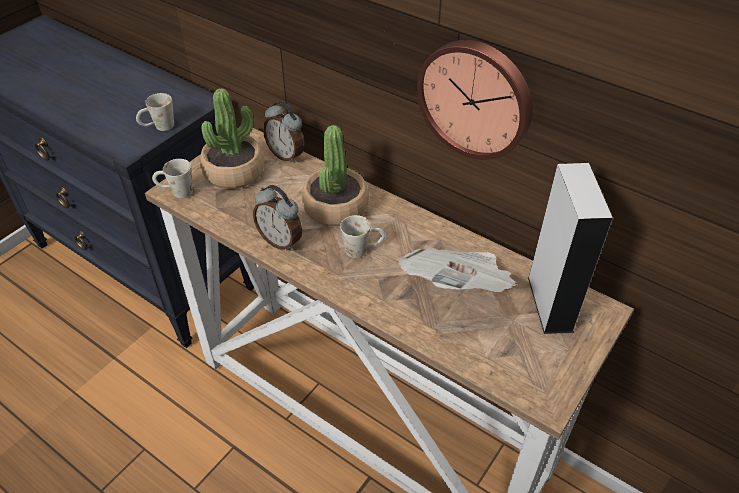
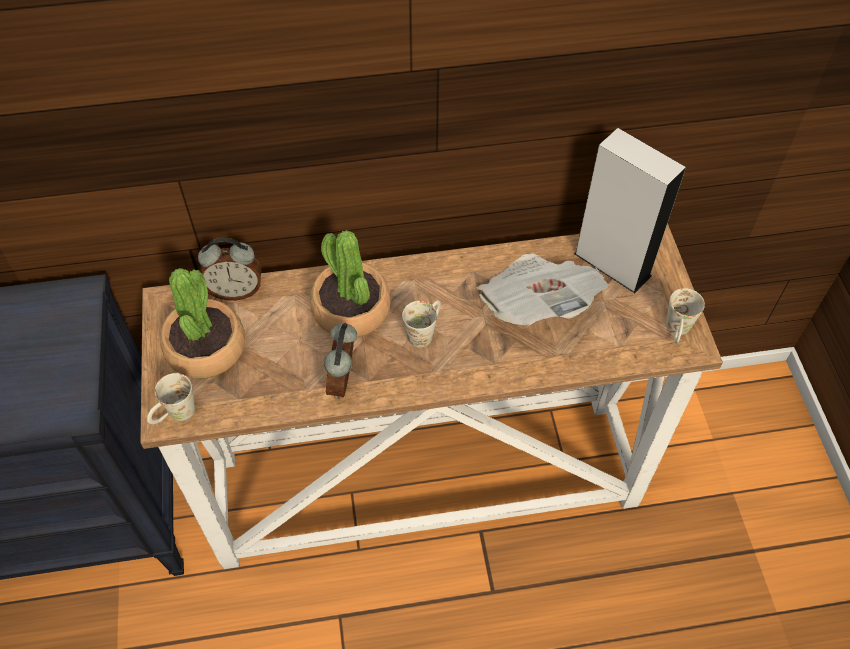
camera: 45 degrees left, 10 degrees up
white mug [136,93,174,131] -> white mug moved to [666,288,705,343]
alarm clock [253,185,302,251] -> alarm clock turned 105 degrees clockwise [324,323,357,399]
wall clock [416,40,533,160] -> none

